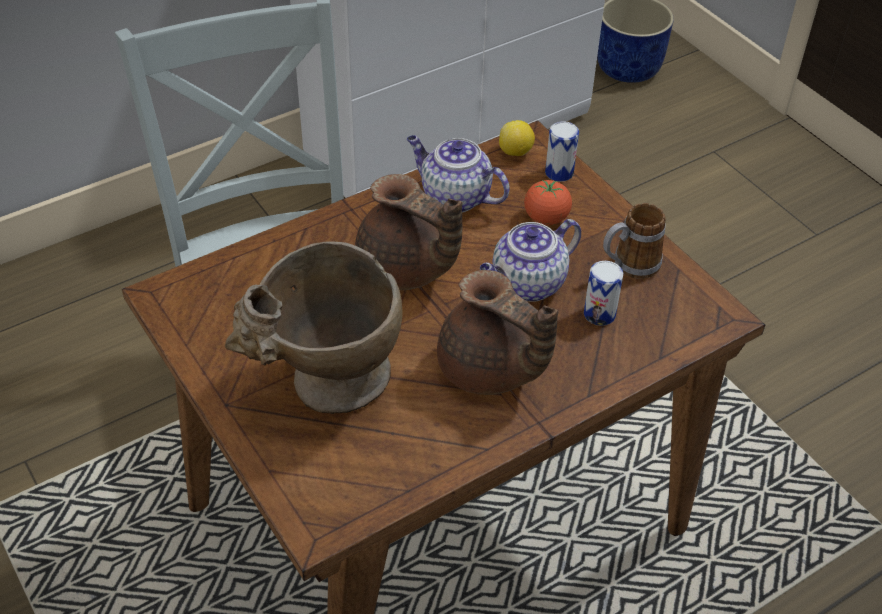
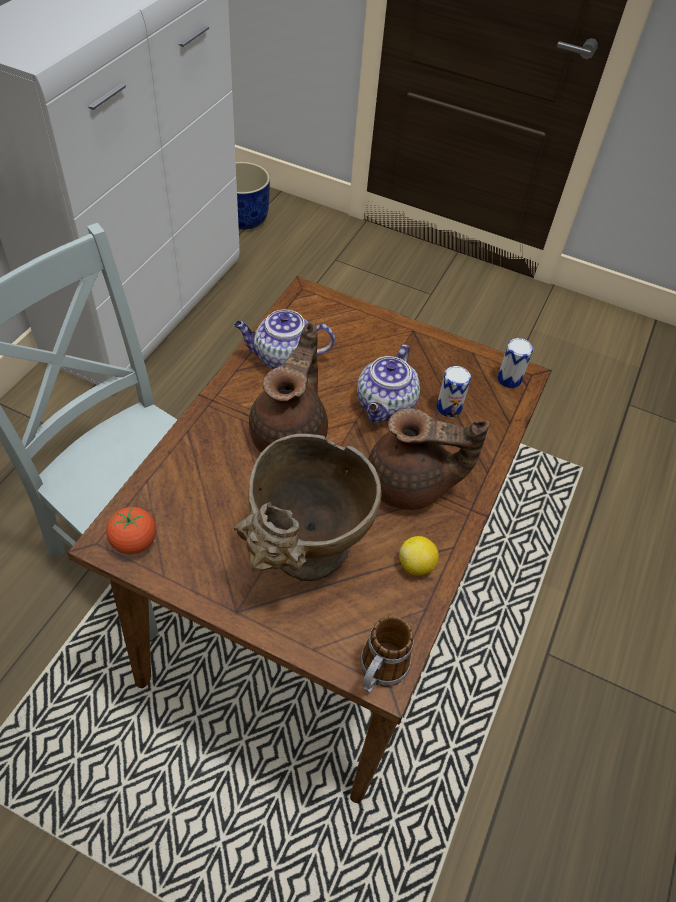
camera: 35 degrees left, 5 degrees up
brown teapot [355,174,462,290] -> brown teapot turned 75 degrees counterclockwise [249,321,328,452]
lemon [499,120,535,156] -> lemon moved to [399,536,439,576]
tomato [524,180,572,225] -> tomato moved to [106,507,156,554]
can [545,121,579,182] -> can moved to [497,338,533,388]
mug [603,203,666,279] -> mug moved to [360,616,413,693]

